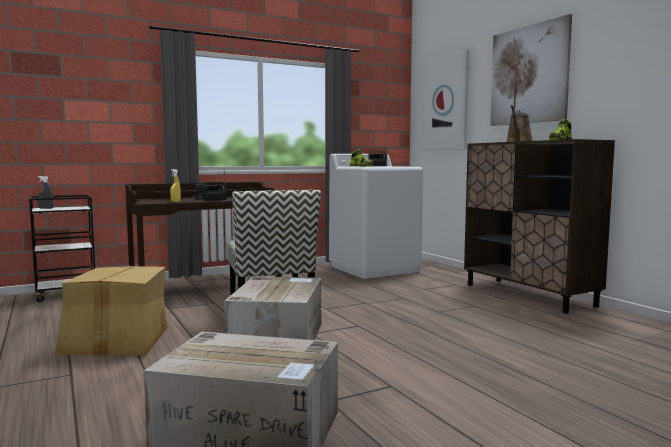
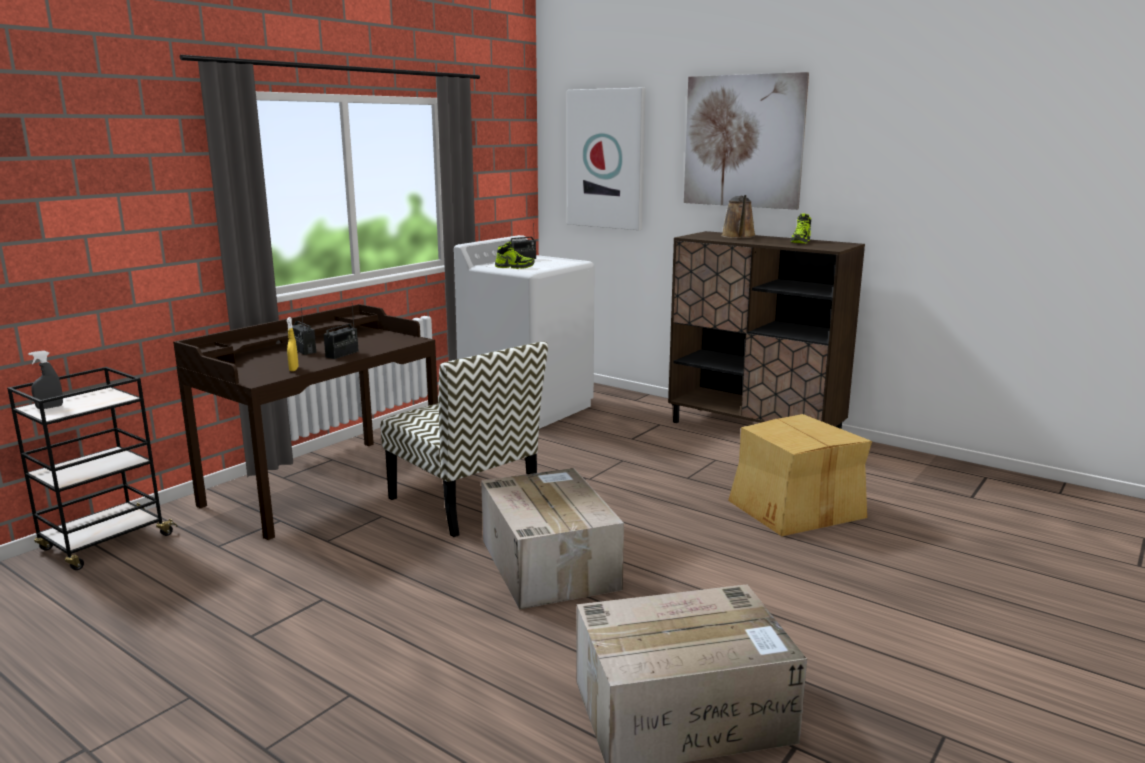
camera: 25 degrees left, 10 degrees up
cardboard box [55,266,168,356] -> cardboard box moved to [728,414,872,536]

